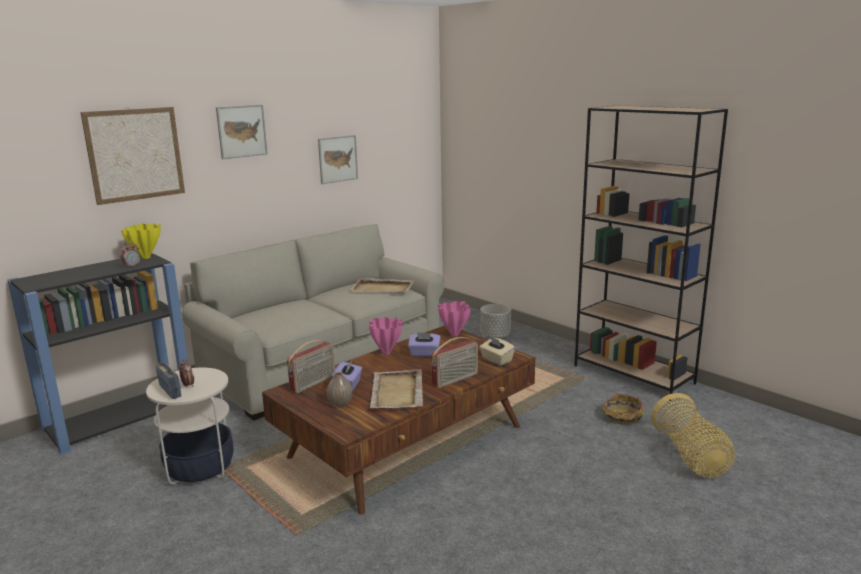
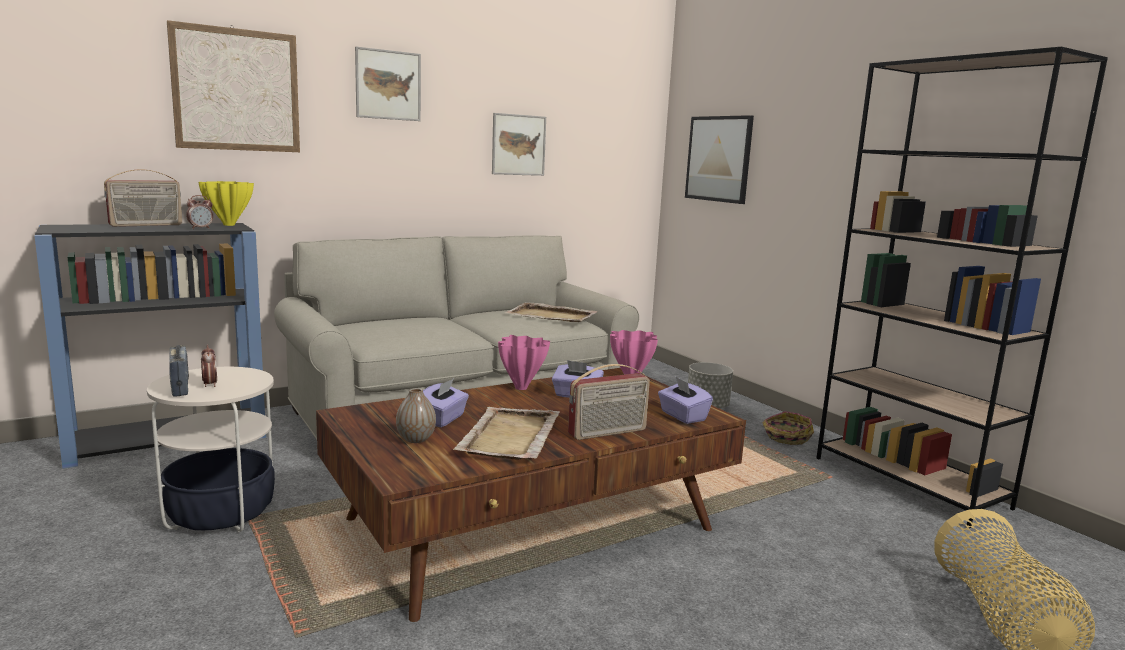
camera: 10 degrees right, 5 degrees down
radio [287,340,335,393] -> radio moved to [104,169,182,227]
beige tissue box [479,336,515,366] -> purple tissue box [658,377,713,424]
basket [602,393,645,425] -> basket moved to [763,411,814,445]
none -> picture [685,115,754,204]

